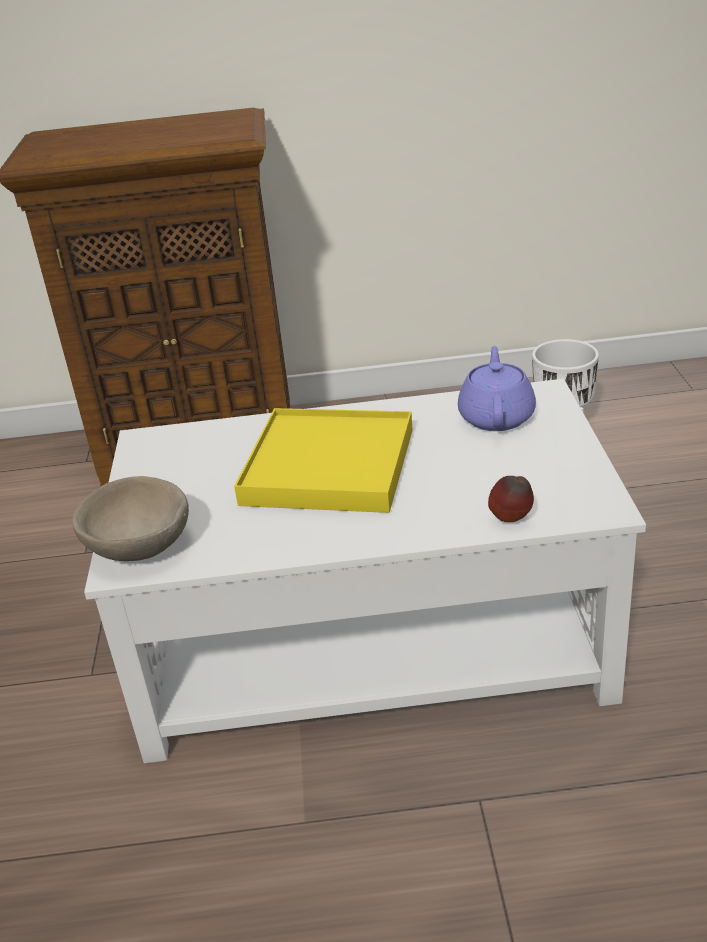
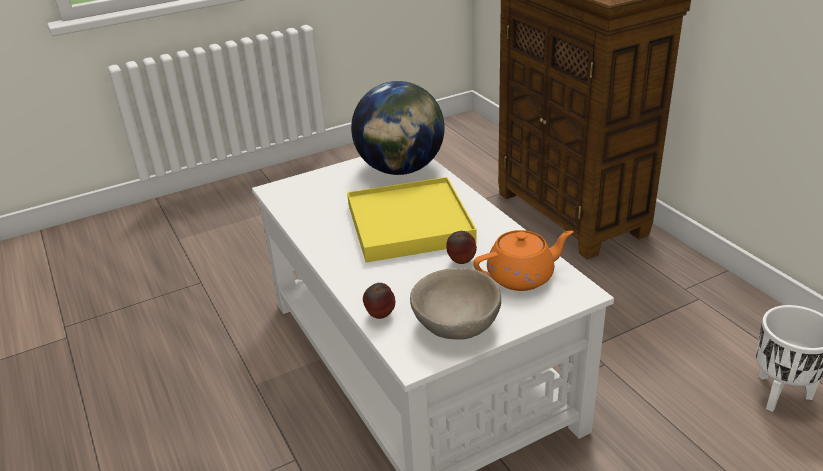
camera: 65 degrees right, 0 degrees up
beige bowl [72,476,189,561] -> beige bowl moved to [410,268,501,340]
purple teapot [458,346,536,431] -> orange teapot [473,230,574,291]
none -> globe [351,81,445,175]
none -> apple [446,231,477,264]

